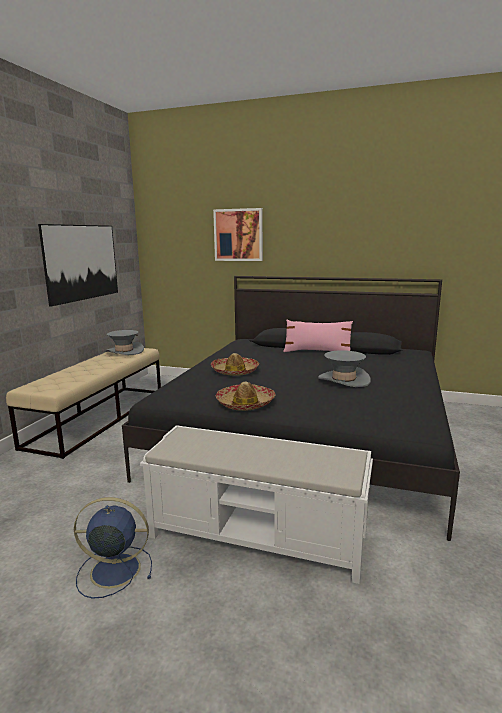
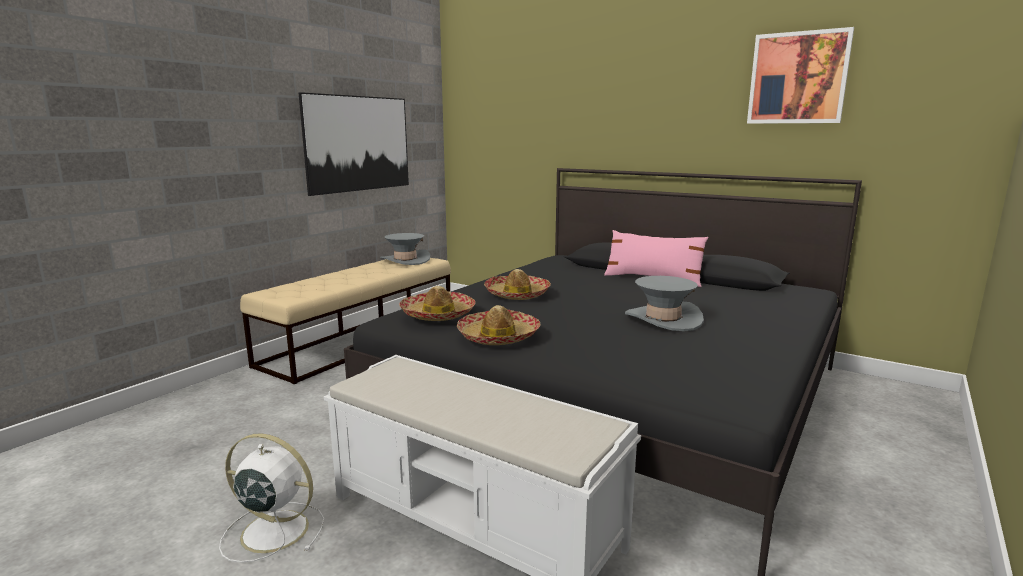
camera: 15 degrees right, 0 degrees up
blue fan [74,497,152,599] -> white fan [219,433,324,563]
picture [213,208,263,261] -> picture moved to [747,27,854,124]
none -> hat [399,286,476,321]

